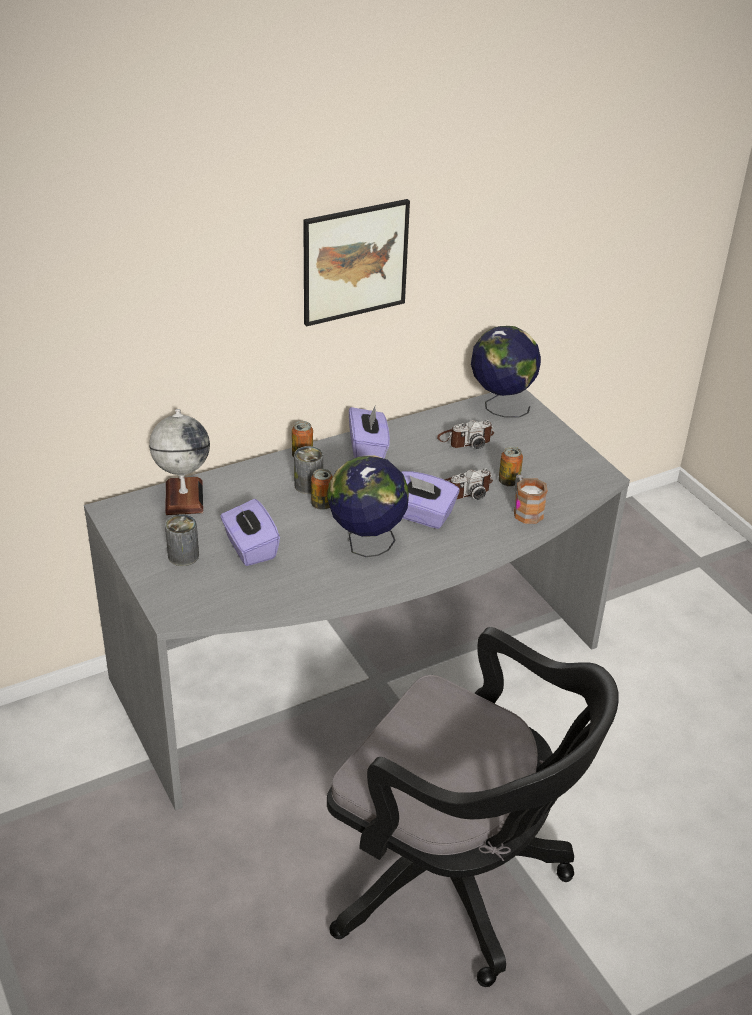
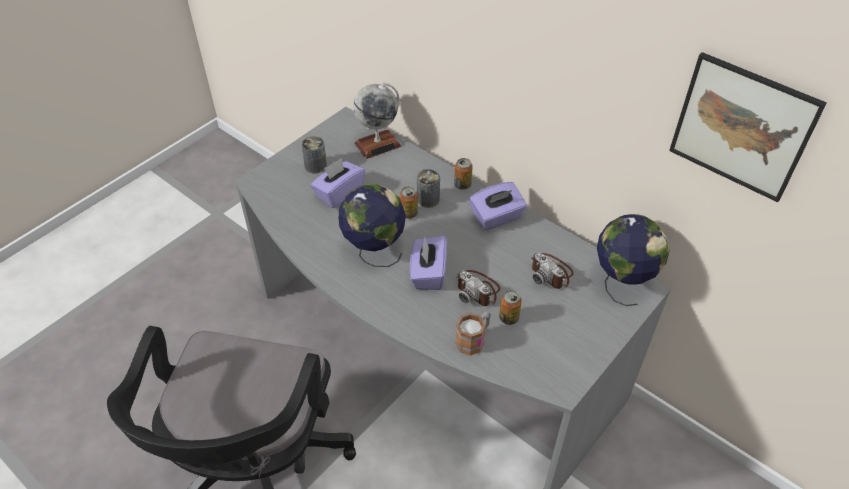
camera: 70 degrees right, 10 degrees up
picture [303,199,410,327] -> picture moved to [669,52,827,202]

